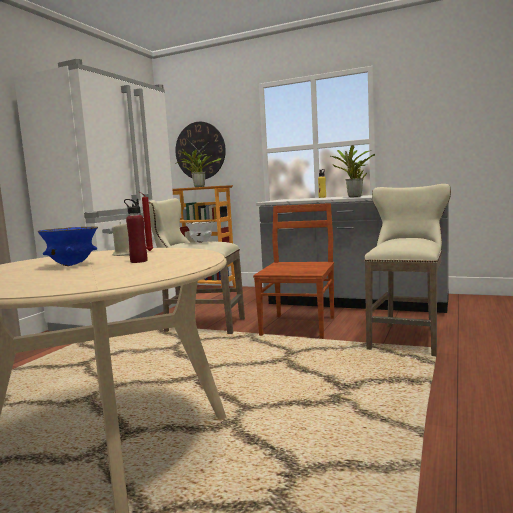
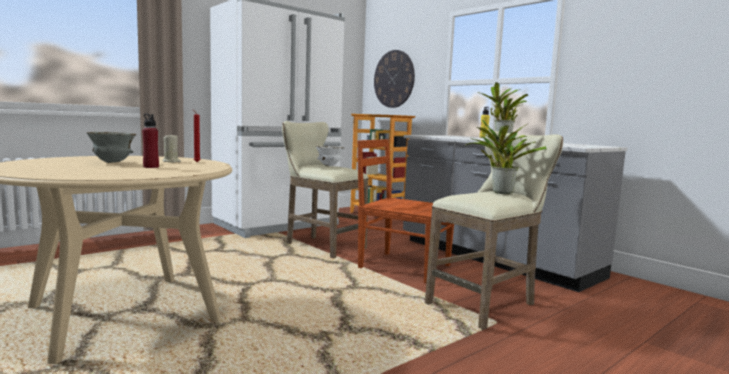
camera: 25 degrees right, 0 degrees up
blue bowl [38,226,98,266] -> grey bowl [86,132,136,163]
potted plant [175,148,221,187] -> potted plant moved to [465,120,546,194]
brown chair [253,203,334,339] -> brown chair turned 105 degrees counterclockwise [358,139,454,283]

